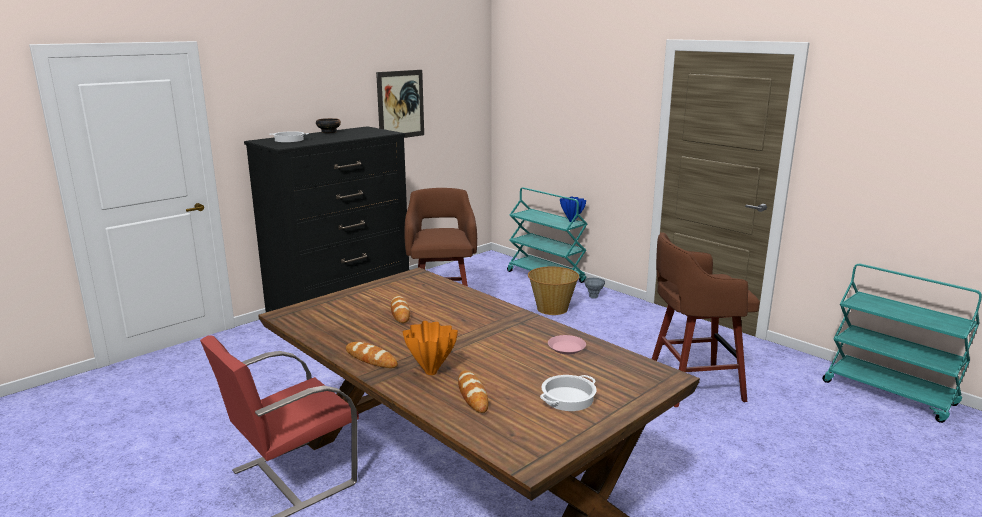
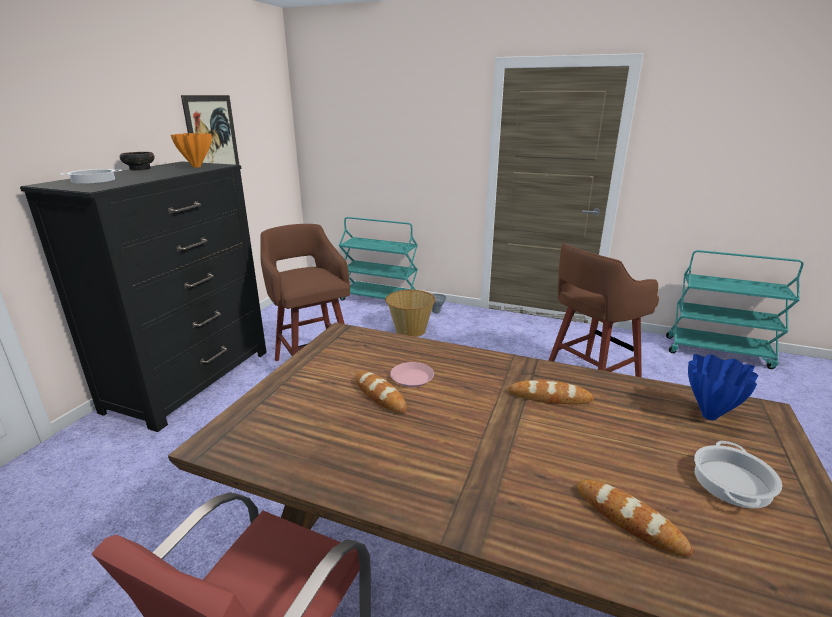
camera: 25 degrees left, 5 degrees up
bread [346,342,398,368] -> bread moved to [508,380,594,404]
orange vase [403,321,458,375] -> orange vase moved to [171,133,212,168]
pink plate [548,335,586,354] -> pink plate moved to [390,362,434,387]
blue vase [560,196,586,222] -> blue vase moved to [688,354,758,420]

